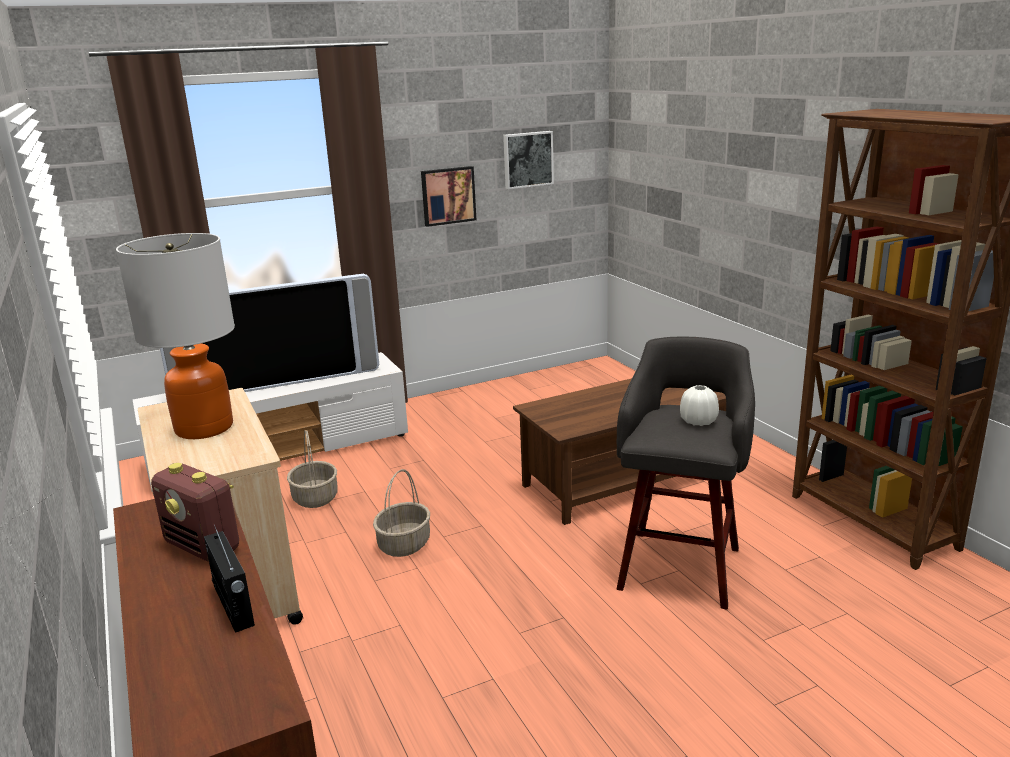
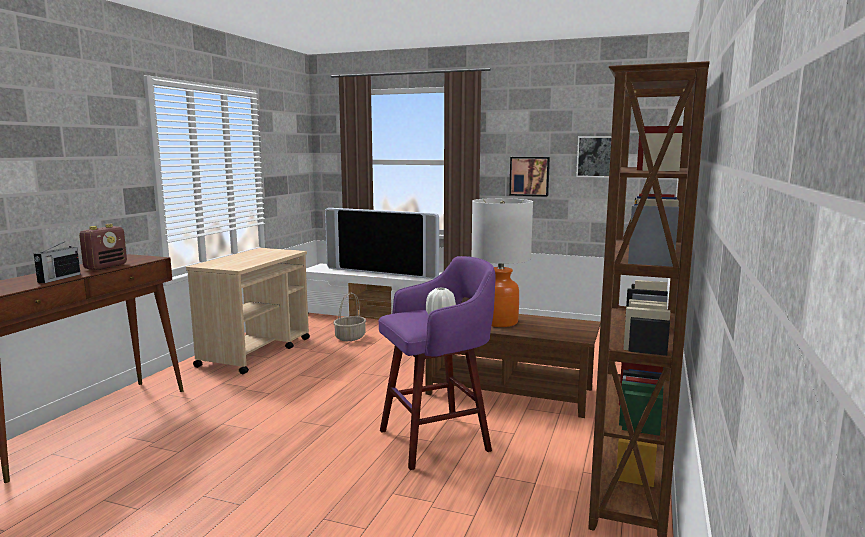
camera: 45 degrees right, 10 degrees down
table lamp [116,233,235,439] -> table lamp moved to [471,198,533,327]
radio [151,463,239,562] -> radio turned 150 degrees counterclockwise [79,224,127,270]
basket [373,469,430,557] -> none
grey stool [617,337,755,610] -> purple stool [379,256,496,470]

